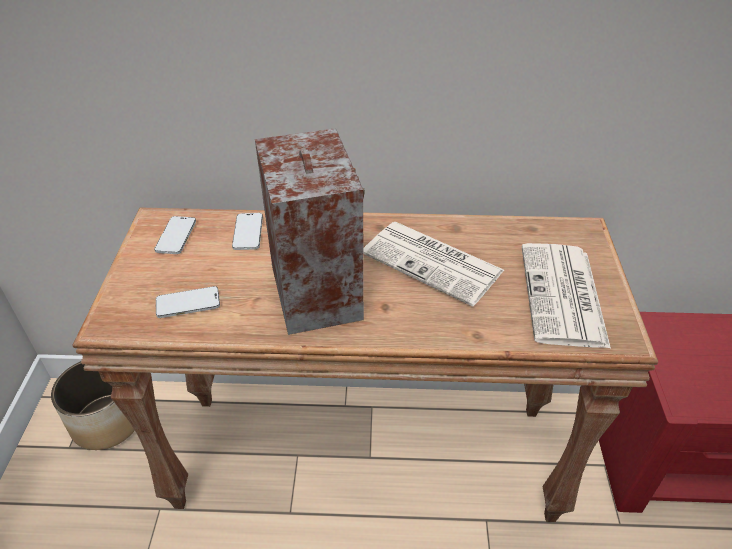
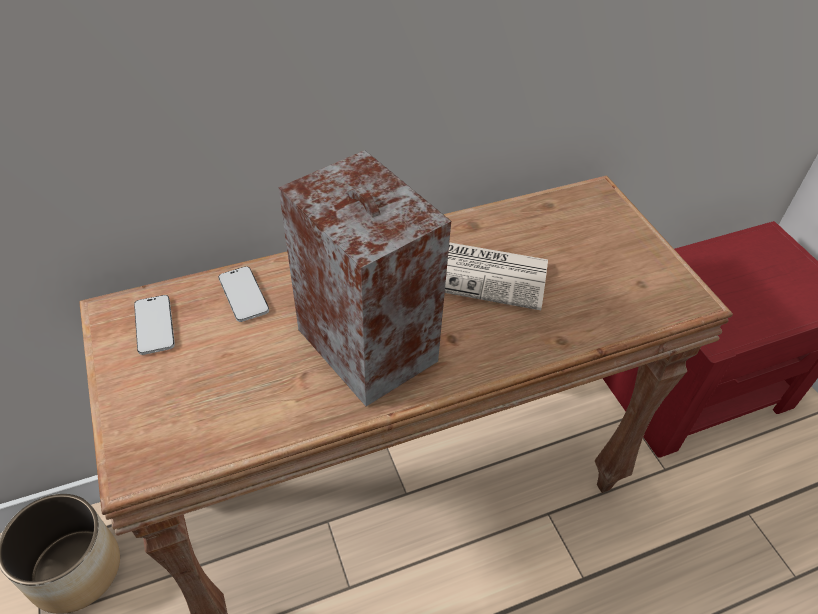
camera: 25 degrees left, 5 degrees up
phone [156,286,220,318] -> none
newspaper [521,243,611,349] -> none

